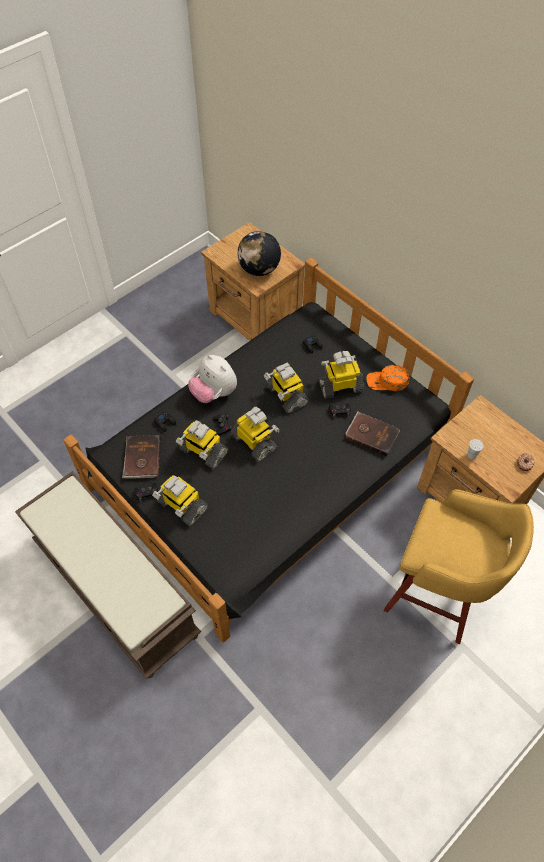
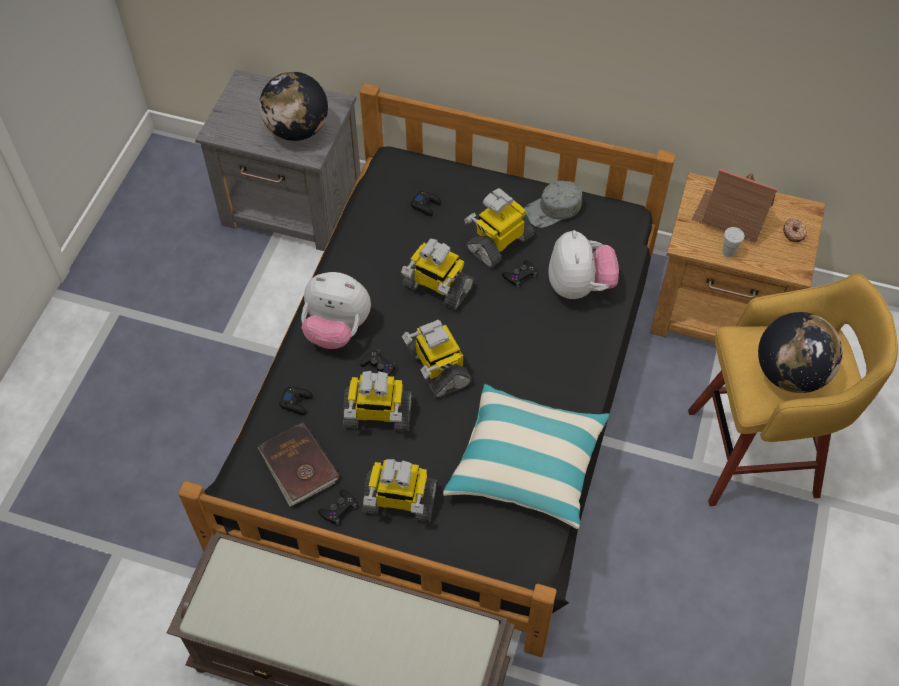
camera: 30 degrees left, 0 degrees up
brown nightstand [201,222,305,341] -> grey nightstand [195,69,361,251]
toy robot [230,407,280,462] -> toy robot turned 135 degrees counterclockwise [402,320,472,399]
brown book [345,411,400,456] -> plush toy [548,230,619,299]
orange cap [367,365,409,391] -> grey cap [524,180,582,228]
none -> pillow [443,384,609,529]
none -> toy house [692,168,778,243]
none -> globe [758,312,843,393]

